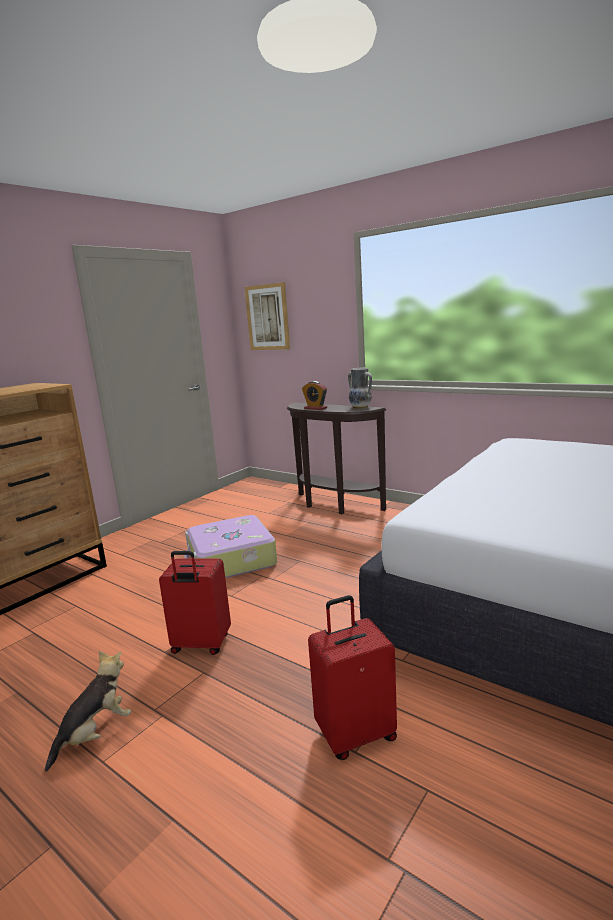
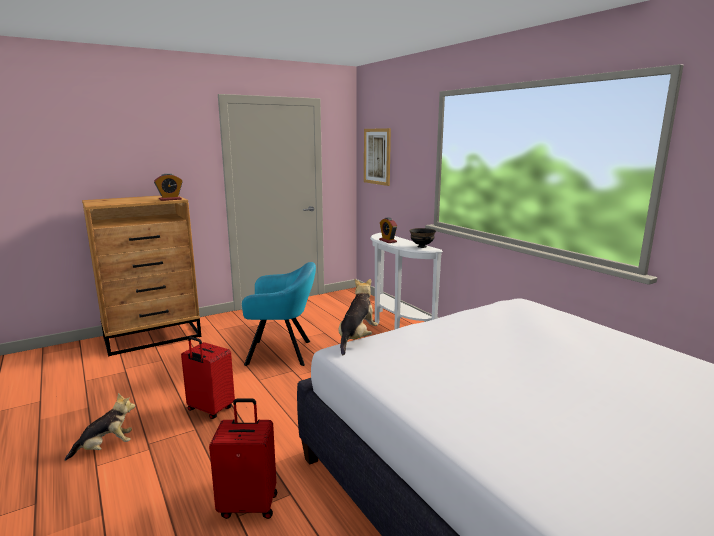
camera: 20 degrees right, 0 degrees up
suitcase [185,515,277,578] -> turquoise armchair [242,262,316,366]
brown console table [287,403,386,514] -> white console table [370,233,443,329]
vase [348,368,372,409] -> black bowl [409,228,436,248]
none -> alarm clock [154,173,183,201]
none -> plush toy [338,279,378,355]

